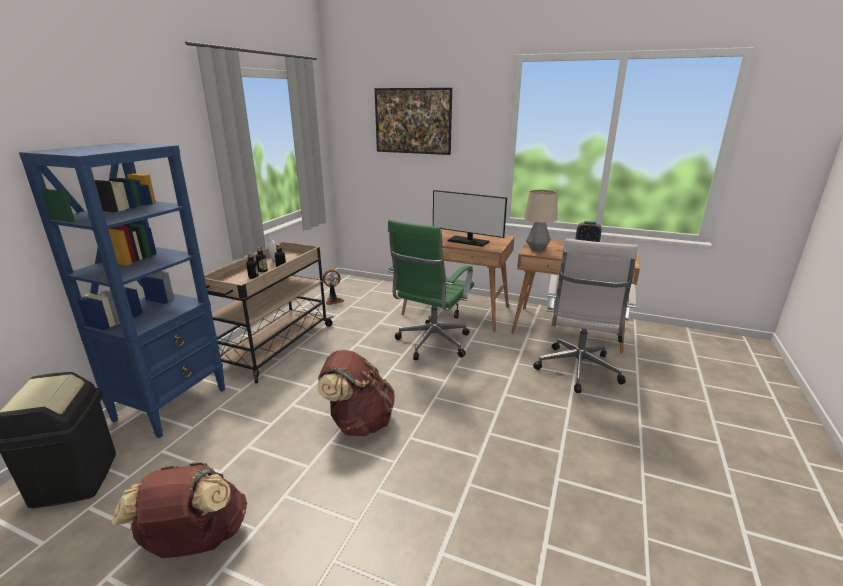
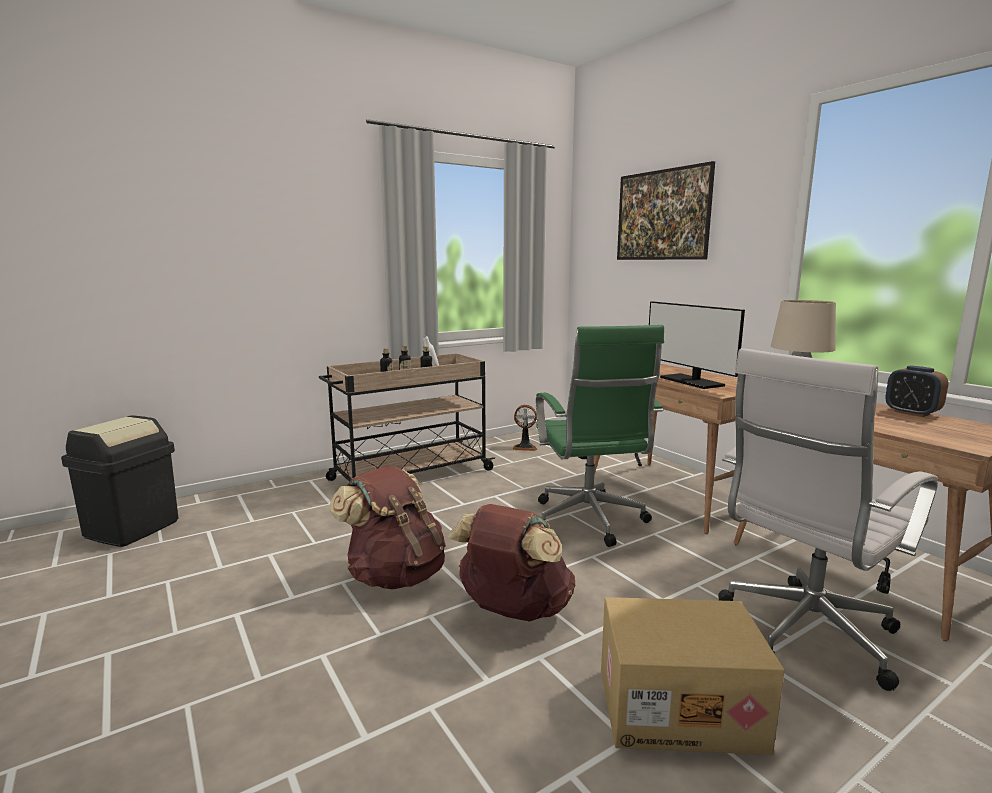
camera: 35 degrees right, 10 degrees down
blue bookcase [19,143,225,438] -> none
brown backpack [112,462,247,558] -> brown backpack moved to [448,504,575,622]
green office chair [388,220,474,360] -> green office chair turned 75 degrees counterclockwise [535,325,664,547]
none -> cardboard box [601,597,785,755]

